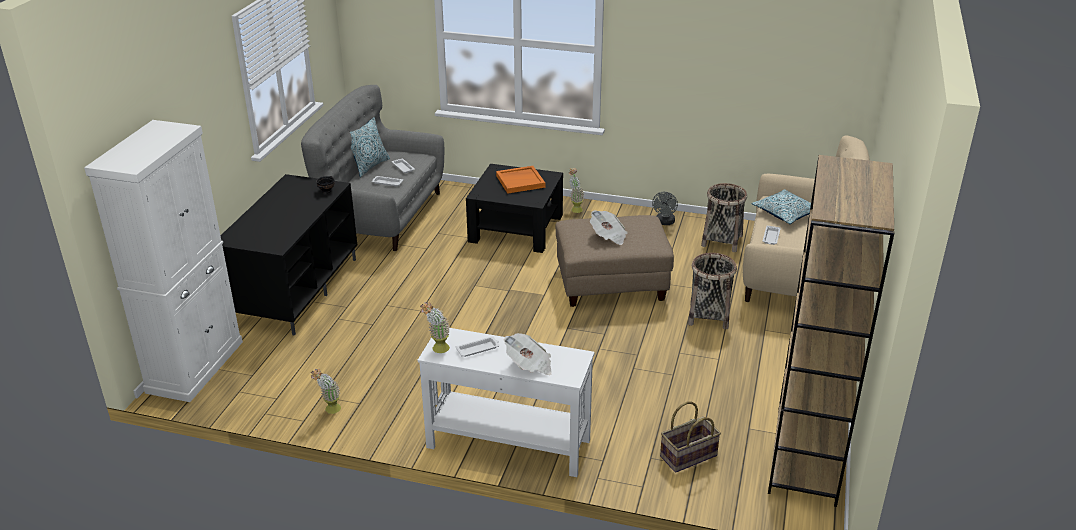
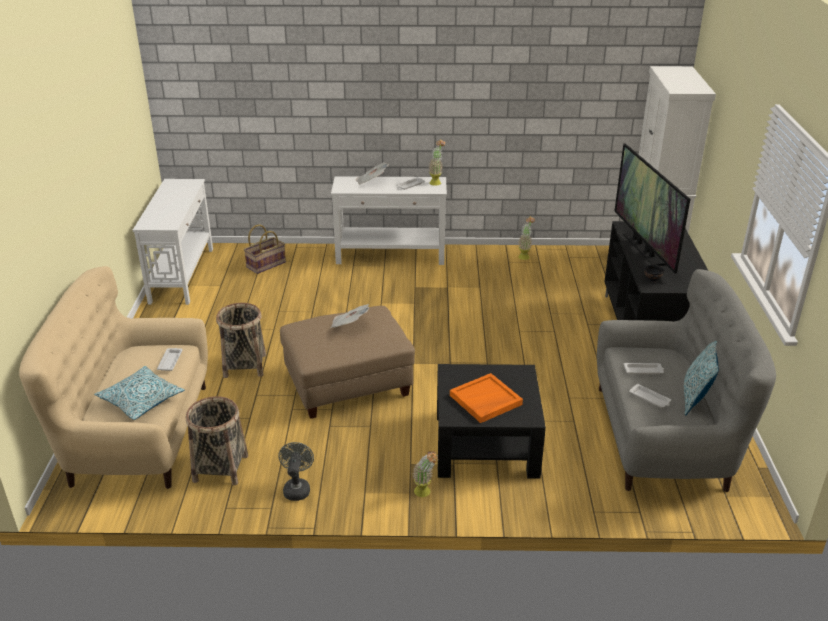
camera: 165 degrees right, 0 degrees up
brown bookcase [768,155,894,507] -> white console table [133,179,213,305]
none -> television [614,143,691,273]

